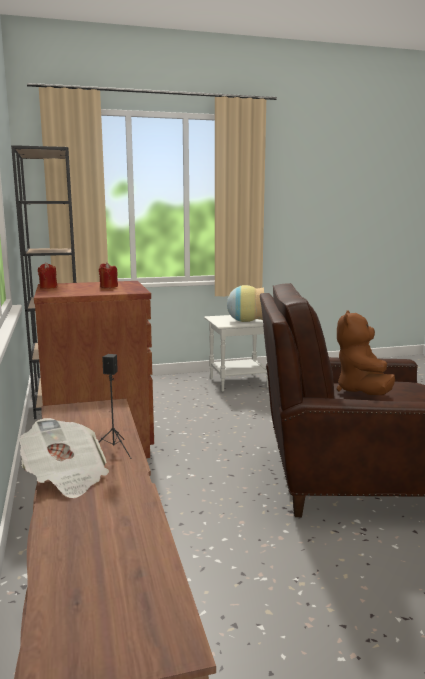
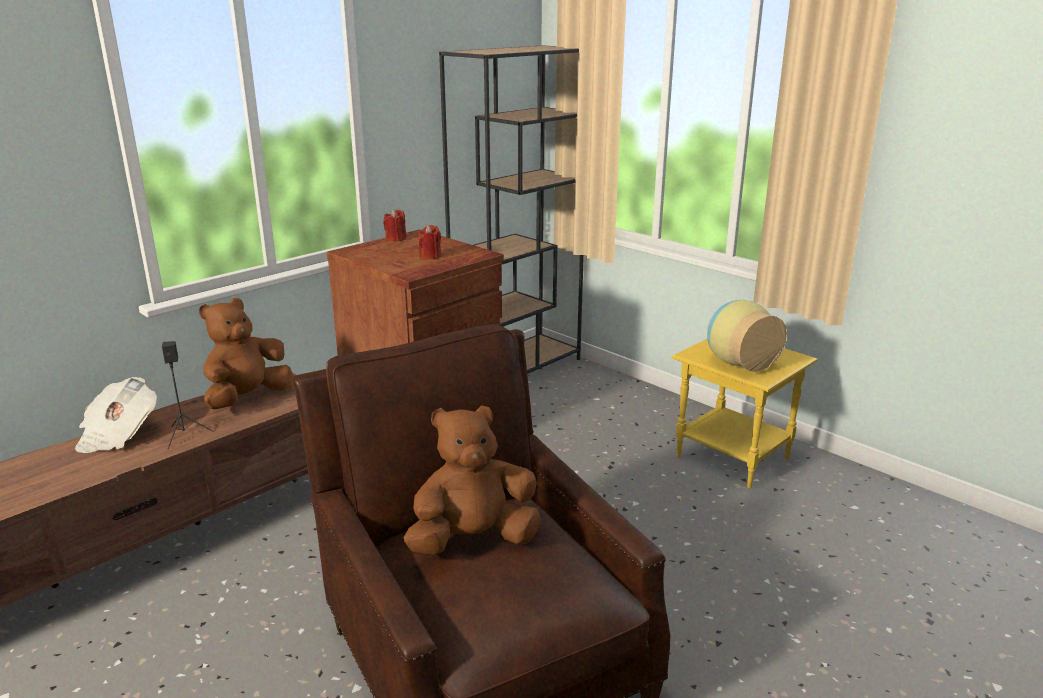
camera: 60 degrees right, 10 degrees up
white side table [204,315,269,392] -> yellow side table [672,339,818,488]
none -> brown plush toy [199,298,293,409]

